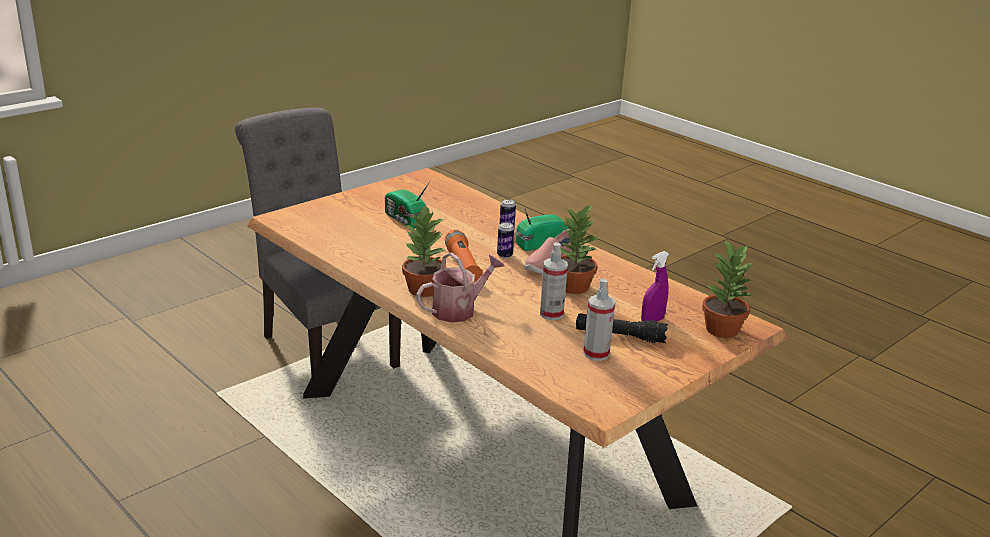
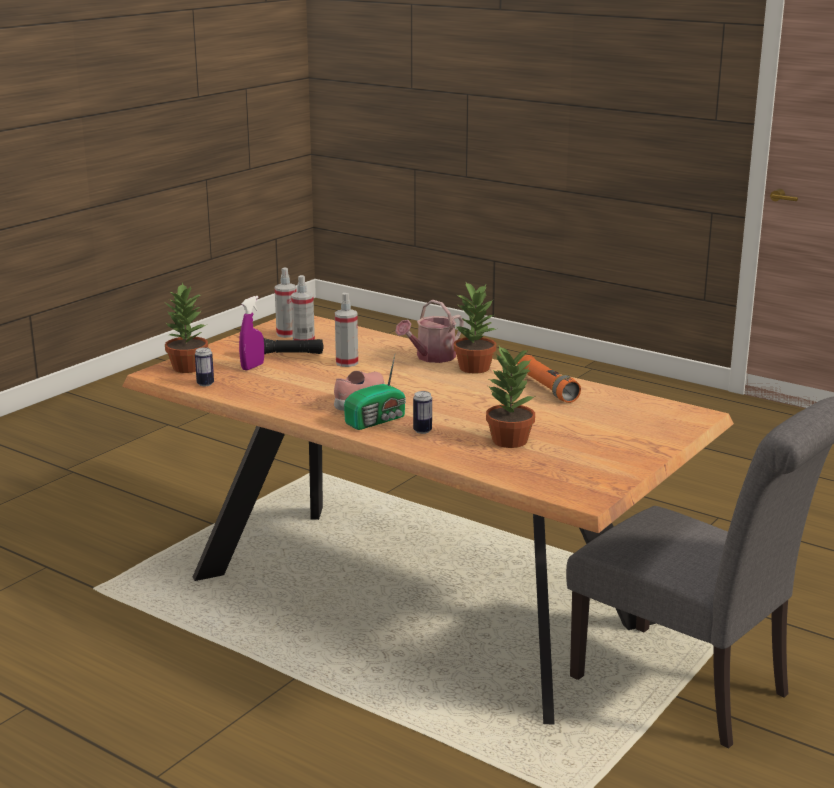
camera: 170 degrees right, 5 degrees down
radio [385,183,429,228] -> none
orange flashlight [445,230,483,282] -> orange flashlight moved to [517,355,581,403]
can [497,222,514,258] -> can moved to [195,347,214,386]
potted plant [560,205,599,294] -> potted plant moved to [486,346,535,448]
none -> spray bottle [275,268,297,338]

